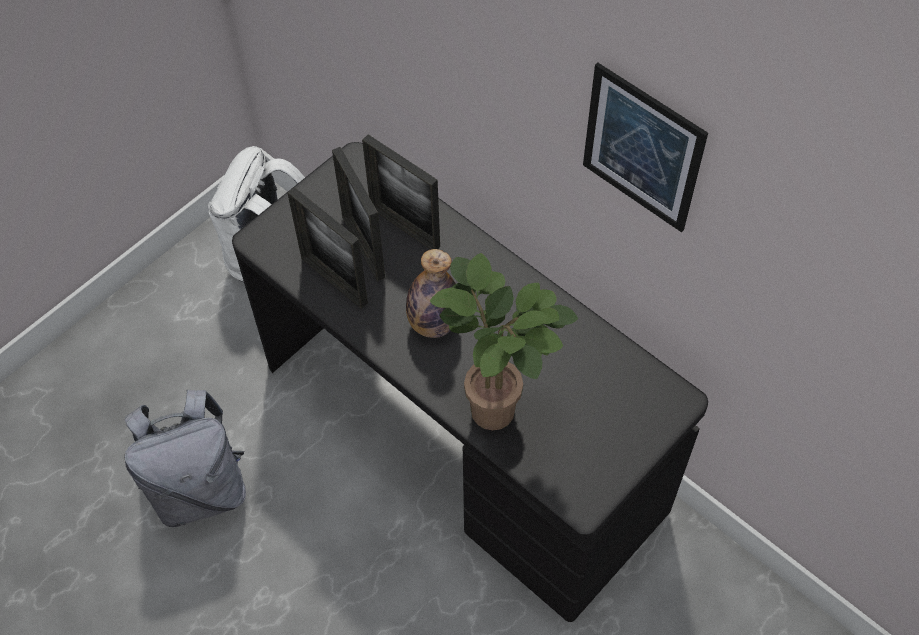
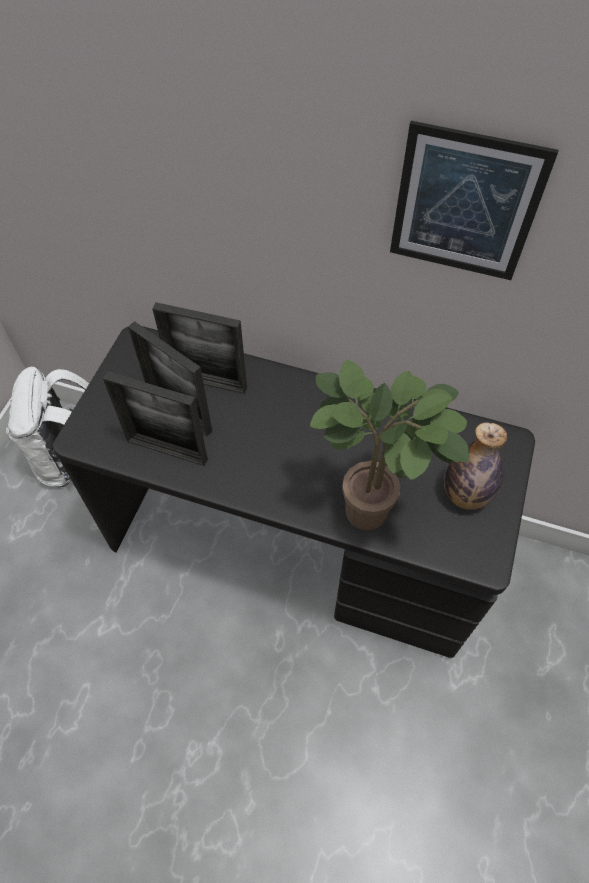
camera: 25 degrees left, 0 degrees up
grey backpack [124,390,246,527] -> none
bottle [406,249,456,338] -> bottle moved to [444,422,507,510]

